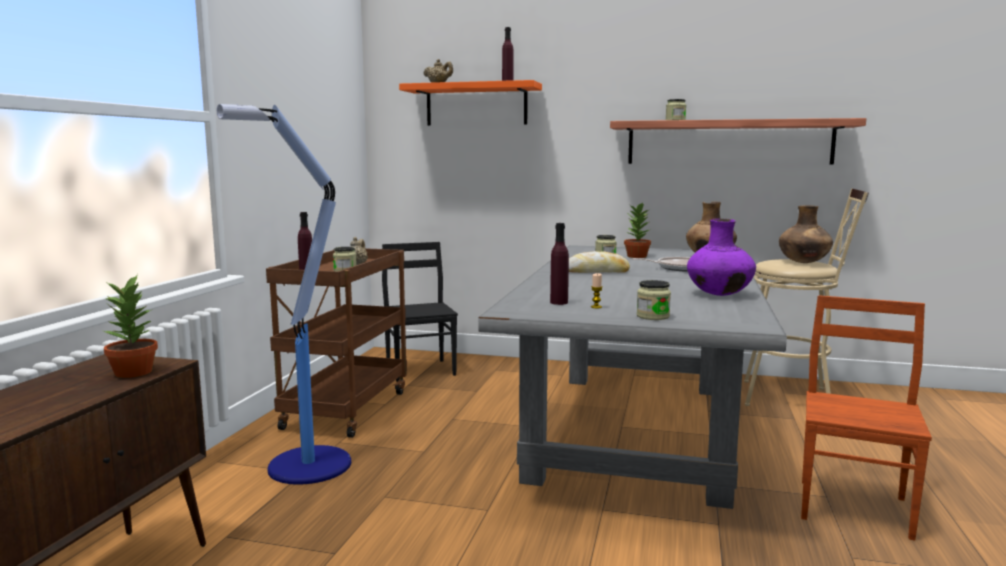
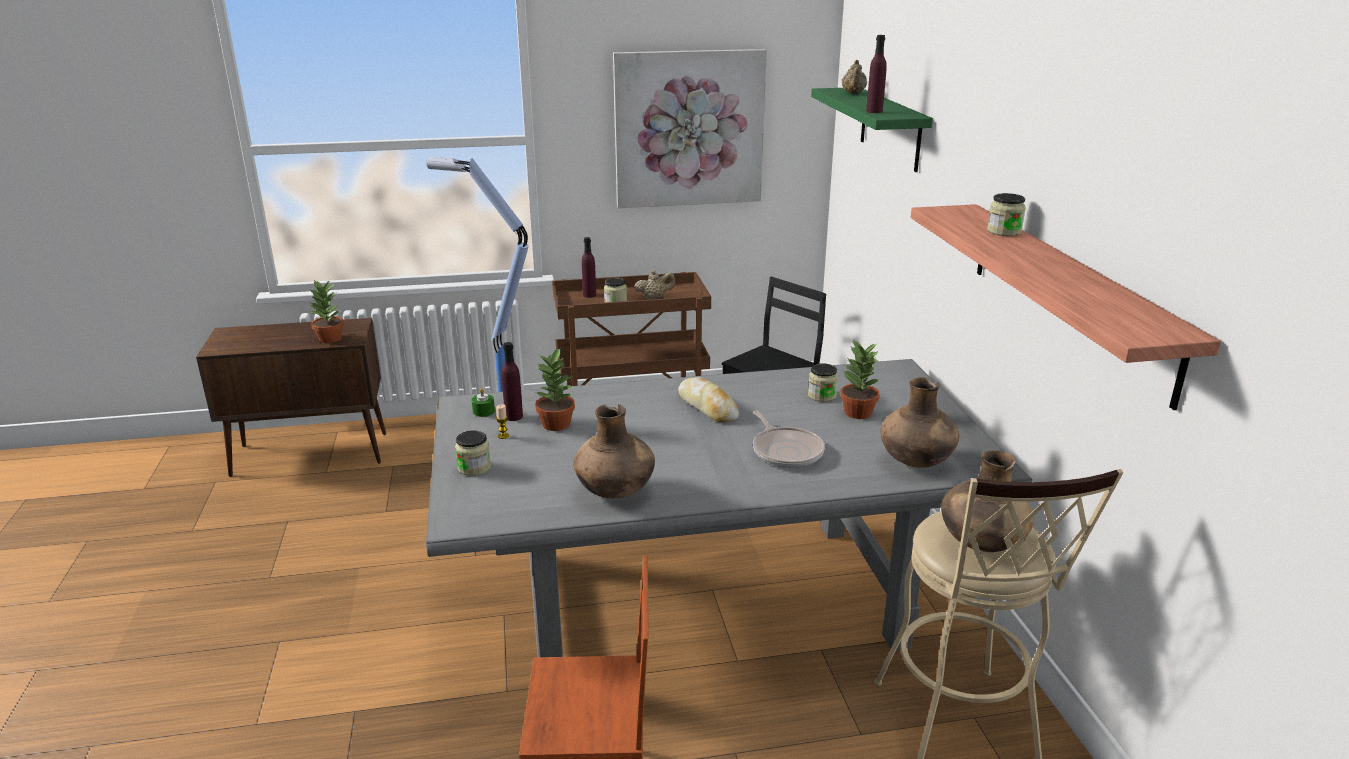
camera: 65 degrees right, 15 degrees up
orange shelf [399,80,542,126] -> green shelf [811,88,933,172]
purple vase [687,219,756,296] -> brown vase [574,404,655,498]
none -> green candle [472,388,495,417]
none -> potted plant [534,347,575,431]
none -> picture [613,49,767,208]

